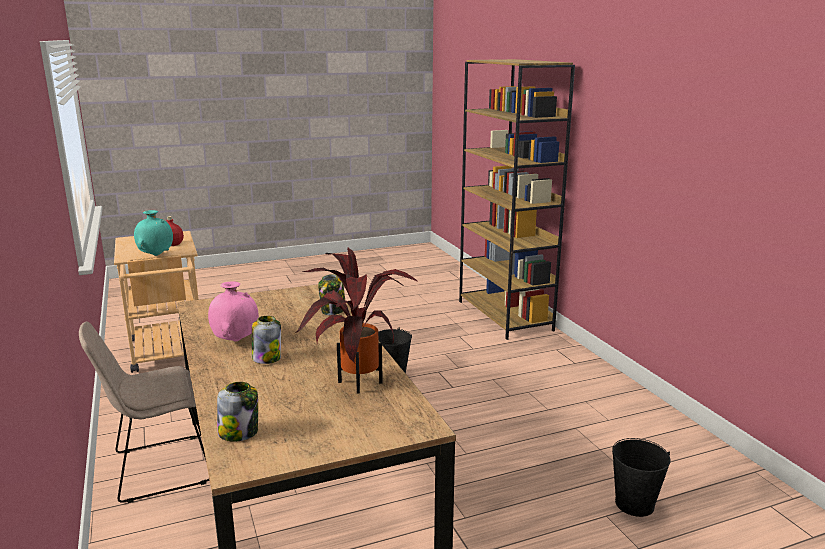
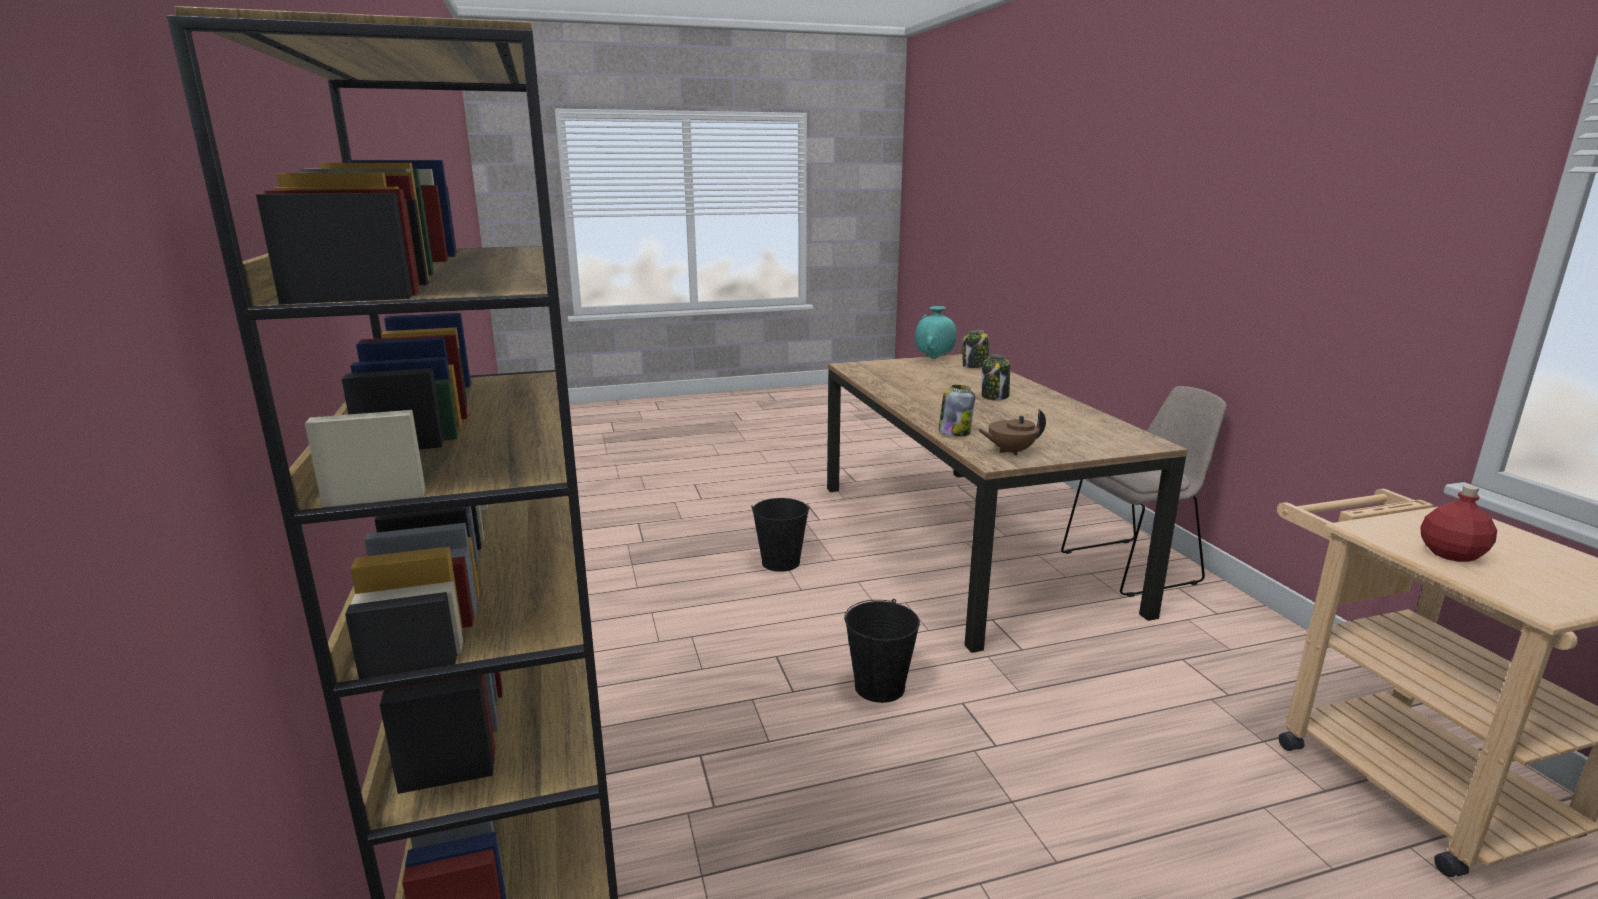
camera: 175 degrees left, 0 degrees up
turquoise vase [134,210,173,256] -> turquoise vase moved to [915,306,957,359]
pink vase [208,281,259,341] -> none
potted plant [296,248,418,394] -> none
black bucket [612,438,671,517] -> black bucket moved to [751,498,809,572]
none -> brown teapot [978,410,1046,456]

